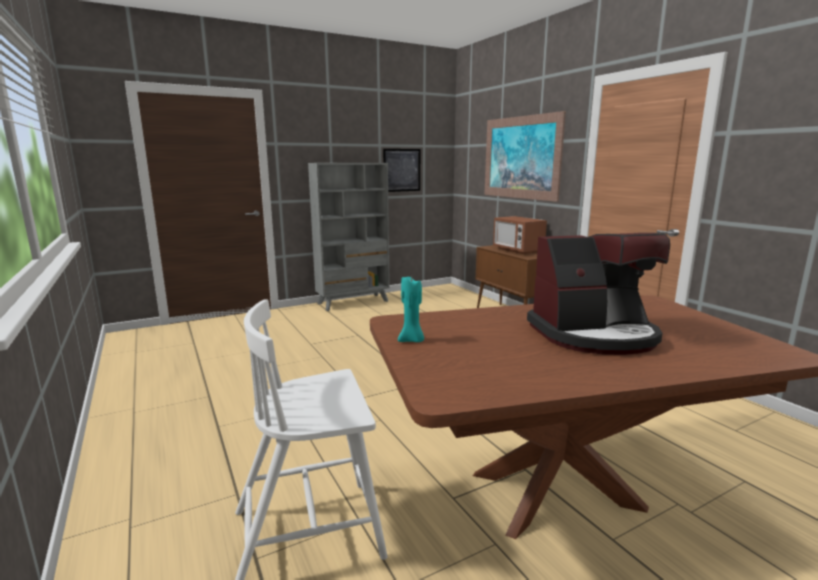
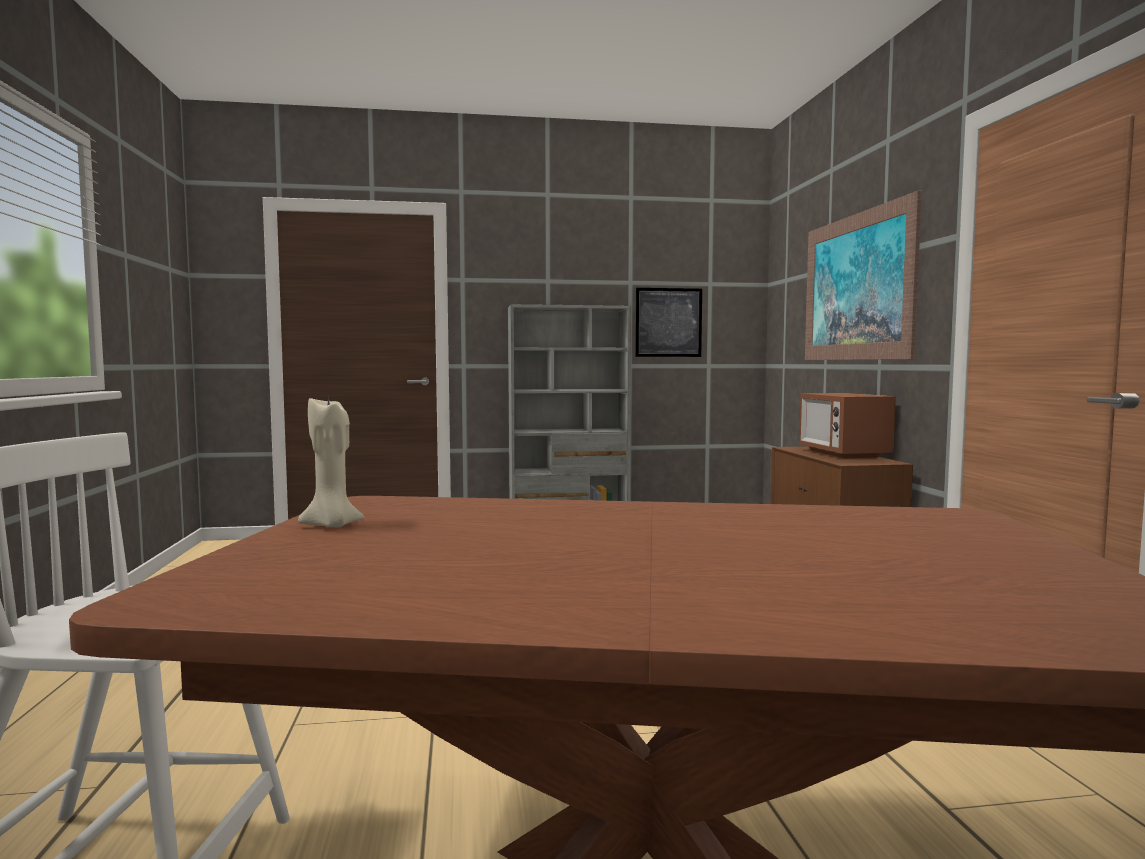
camera: 20 degrees right, 10 degrees down
turquoise candle [398,277,424,342] -> beige candle [298,394,364,528]
coffee machine [527,233,670,355] -> none

